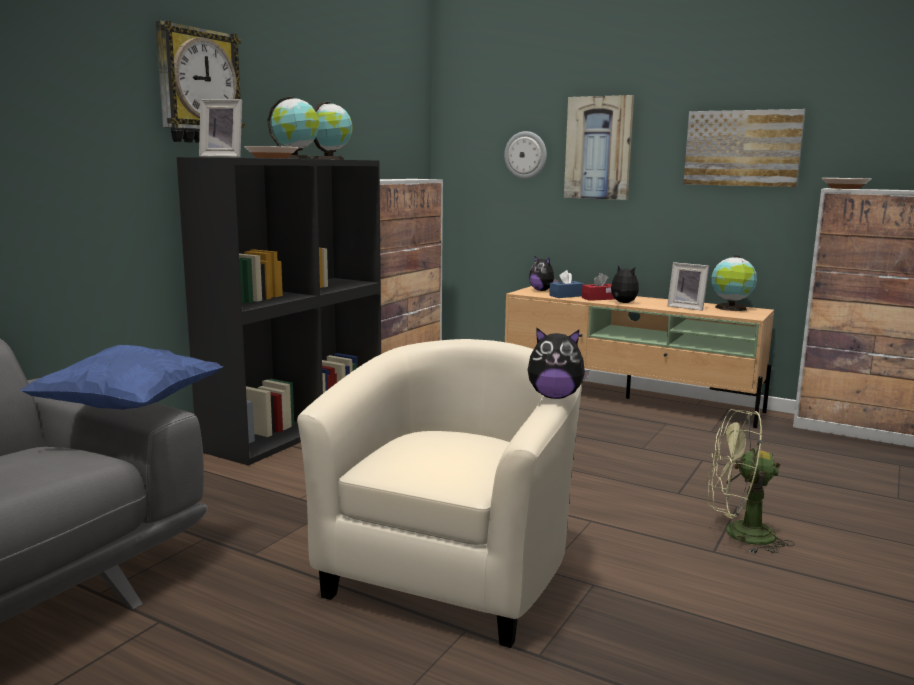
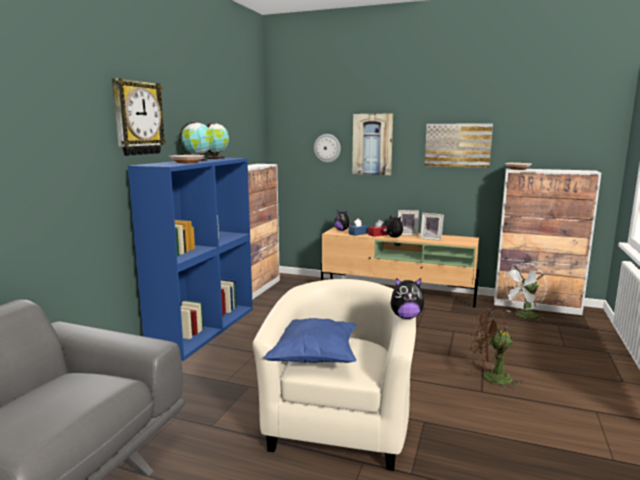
camera: 10 degrees left, 0 degrees up
blue pillow [20,345,223,410] -> blue pillow moved to [263,318,357,363]
black bookcase [177,157,381,466] -> blue bookcase [128,158,253,361]
picture frame [199,99,242,158] -> picture frame moved to [398,210,419,236]
green fan [707,409,794,554] -> brown fan [470,307,521,391]
globe [711,256,757,311] -> none
none -> white fan [501,263,547,322]

